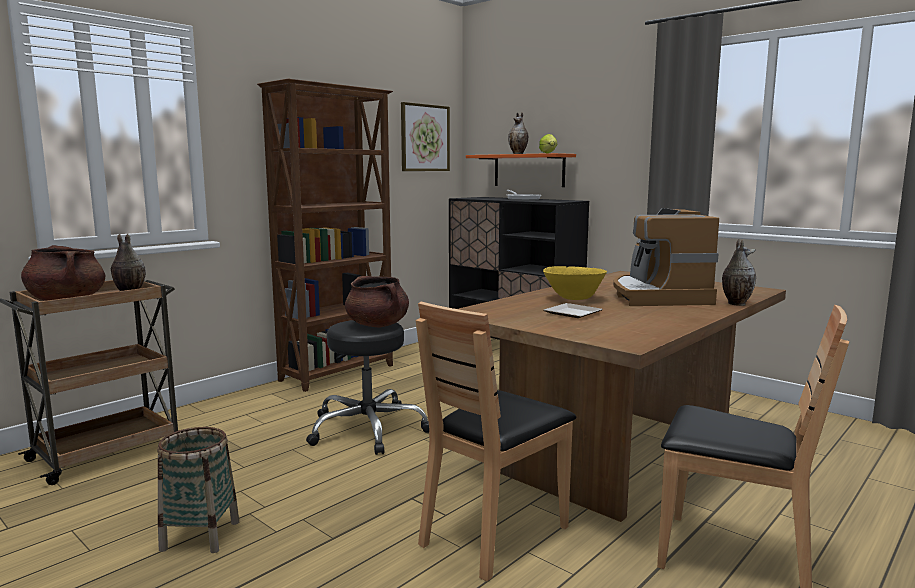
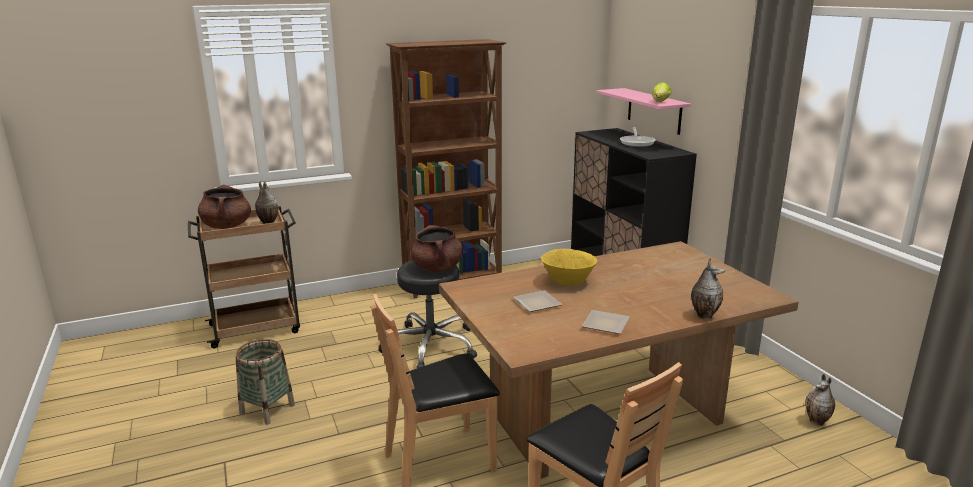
camera: 25 degrees right, 10 degrees up
picture [401,102,450,171] -> none
orange shelf [466,153,576,187] -> pink shelf [596,88,691,135]
vase [508,112,529,154] -> vase moved to [805,374,835,426]
coffee machine [613,208,719,306] -> none
none -> plate [582,310,629,334]

